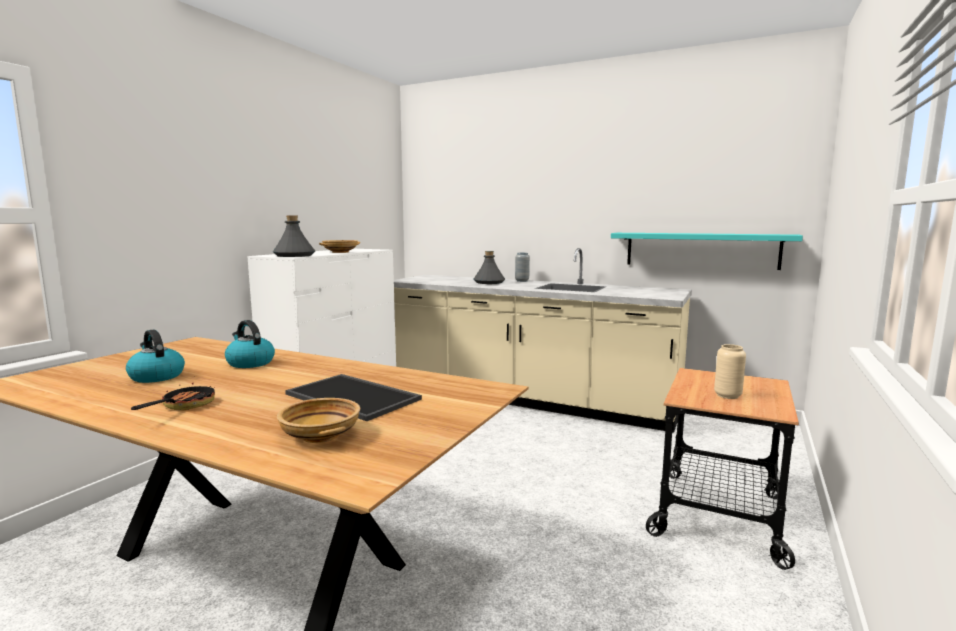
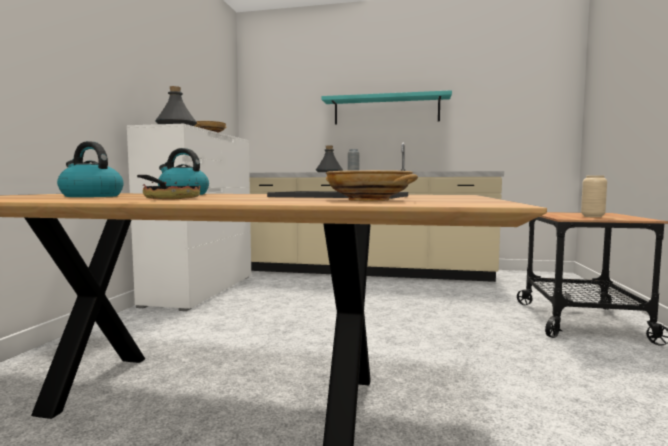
camera: 15 degrees left, 5 degrees down
turquoise shelf [611,233,803,270] -> turquoise shelf moved to [321,90,452,125]

